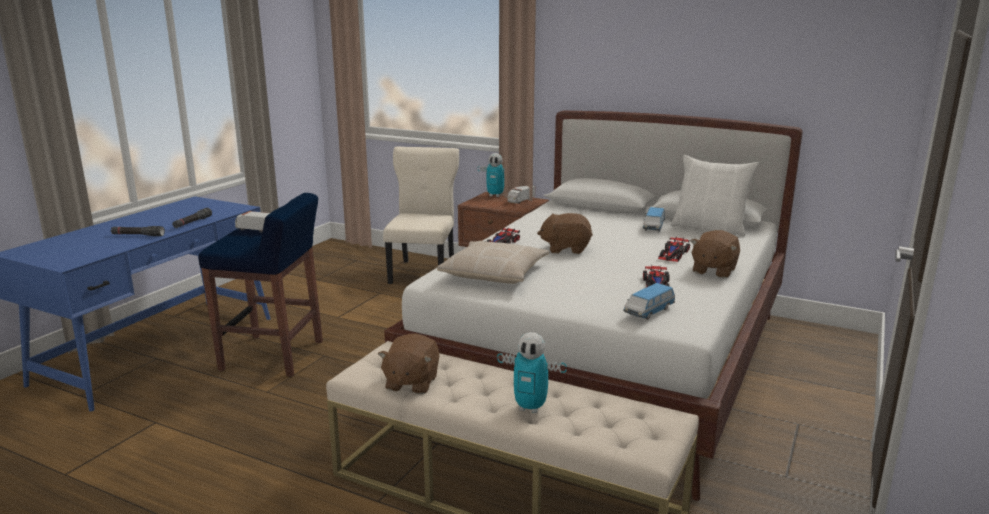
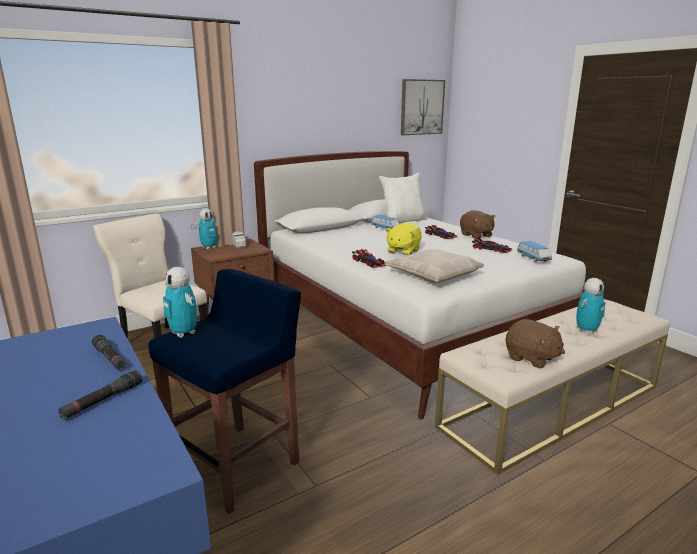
camera: 60 degrees left, 0 degrees up
toy truck [235,211,270,233] -> toy robot [163,267,197,338]
brown plush toy [537,213,593,254] -> yellow plush toy [385,223,421,255]
none -> picture [401,79,445,135]

